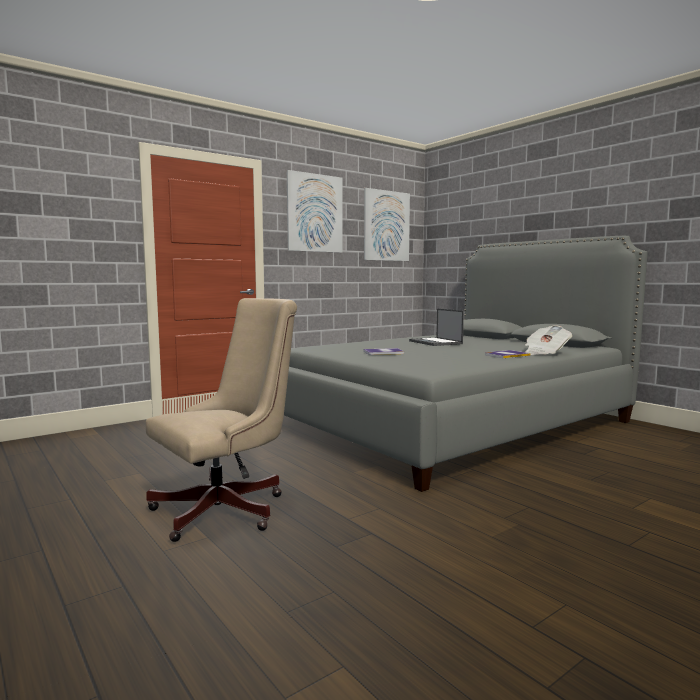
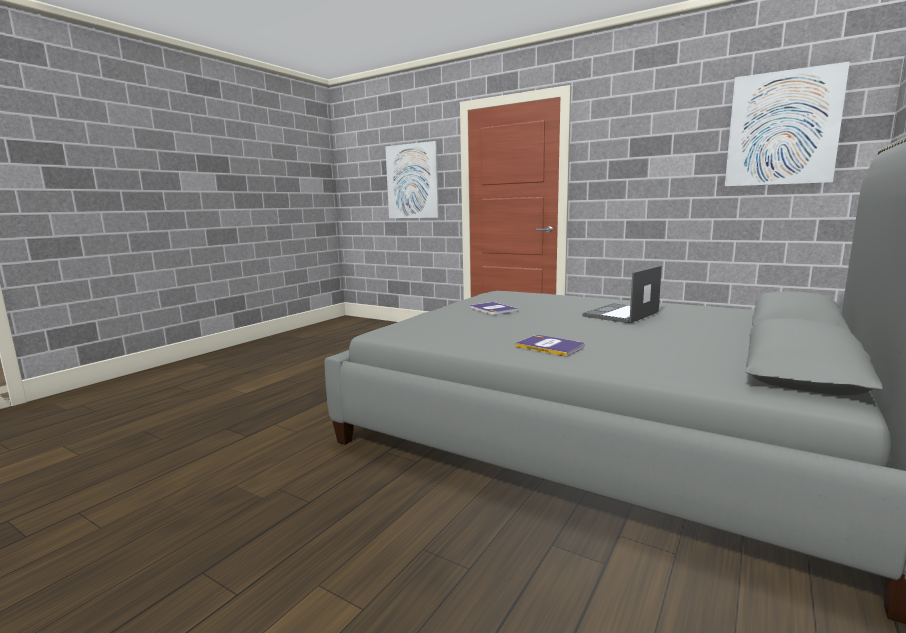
camera: 70 degrees right, 5 degrees up
beige office chair [146,298,297,542] -> none
picture [287,170,343,253] -> picture moved to [385,141,439,218]
newspaper [525,325,572,355] -> none

